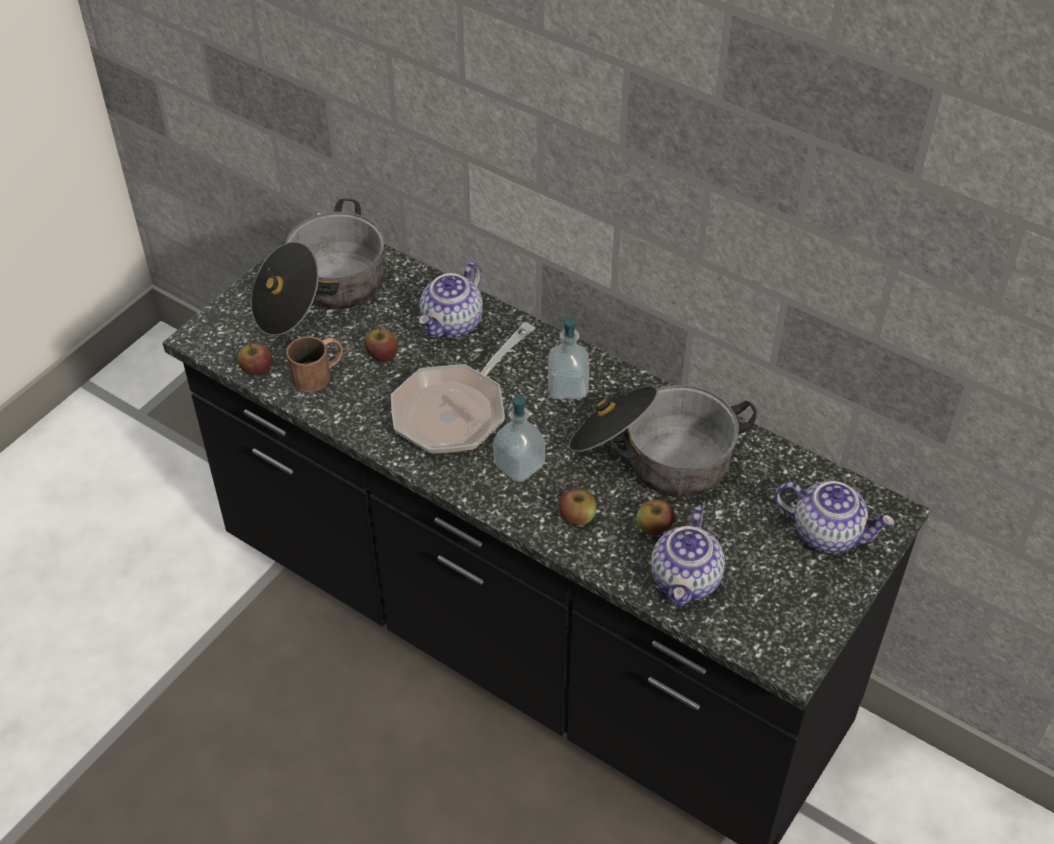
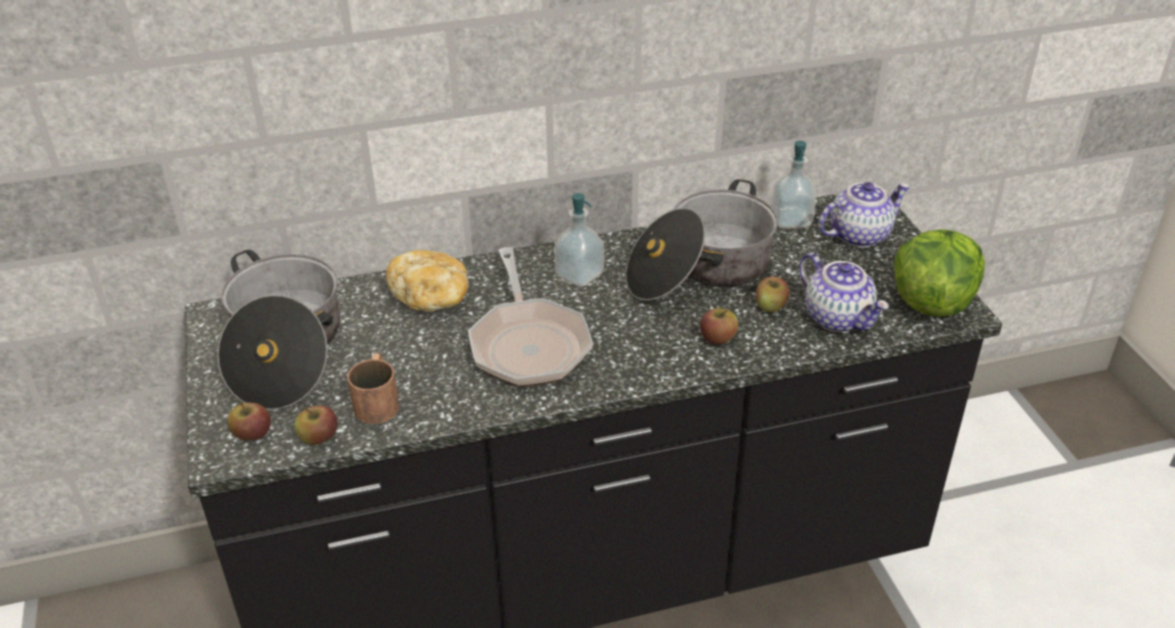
camera: 50 degrees left, 10 degrees down
apple [365,328,398,362] -> apple moved to [227,402,271,440]
teapot [419,262,483,338] -> bread [386,250,469,312]
soap dispenser [493,396,545,482] -> soap dispenser moved to [771,141,816,229]
none -> lettuce [894,229,985,317]

